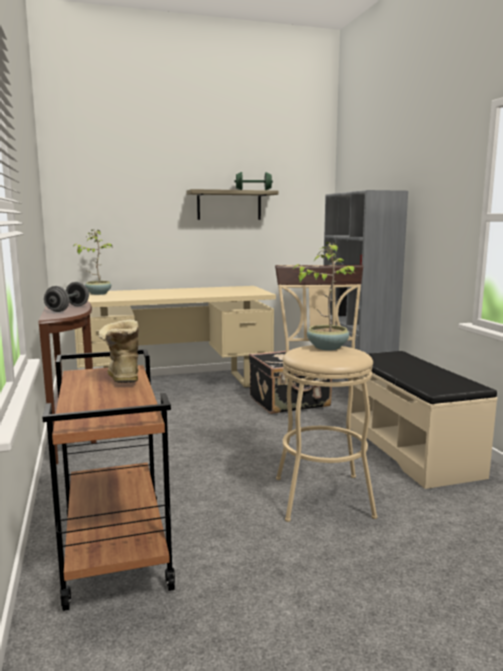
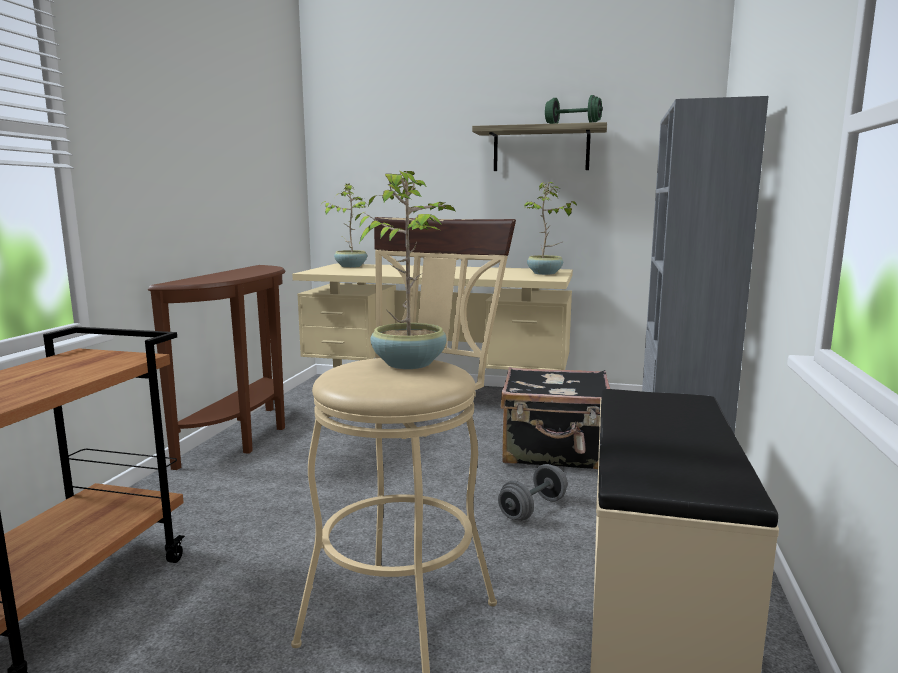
camera: 30 degrees right, 0 degrees up
grey dumbbell [44,282,89,312] -> grey dumbbell moved to [498,464,567,521]
boot [98,320,139,383] -> none
none -> potted plant [524,182,577,275]

